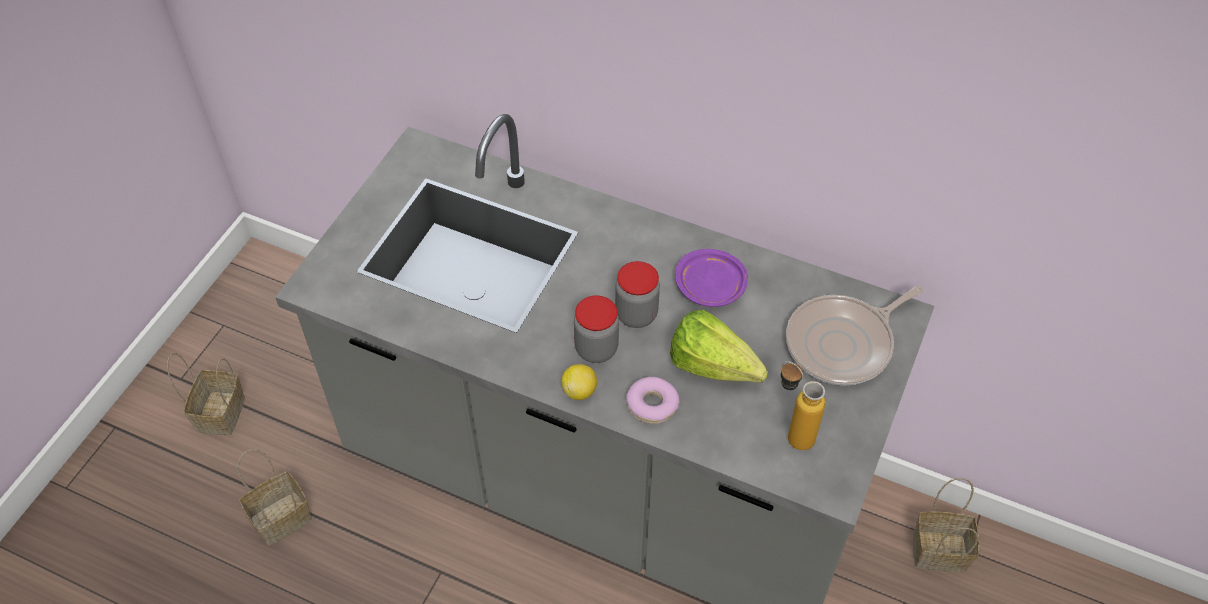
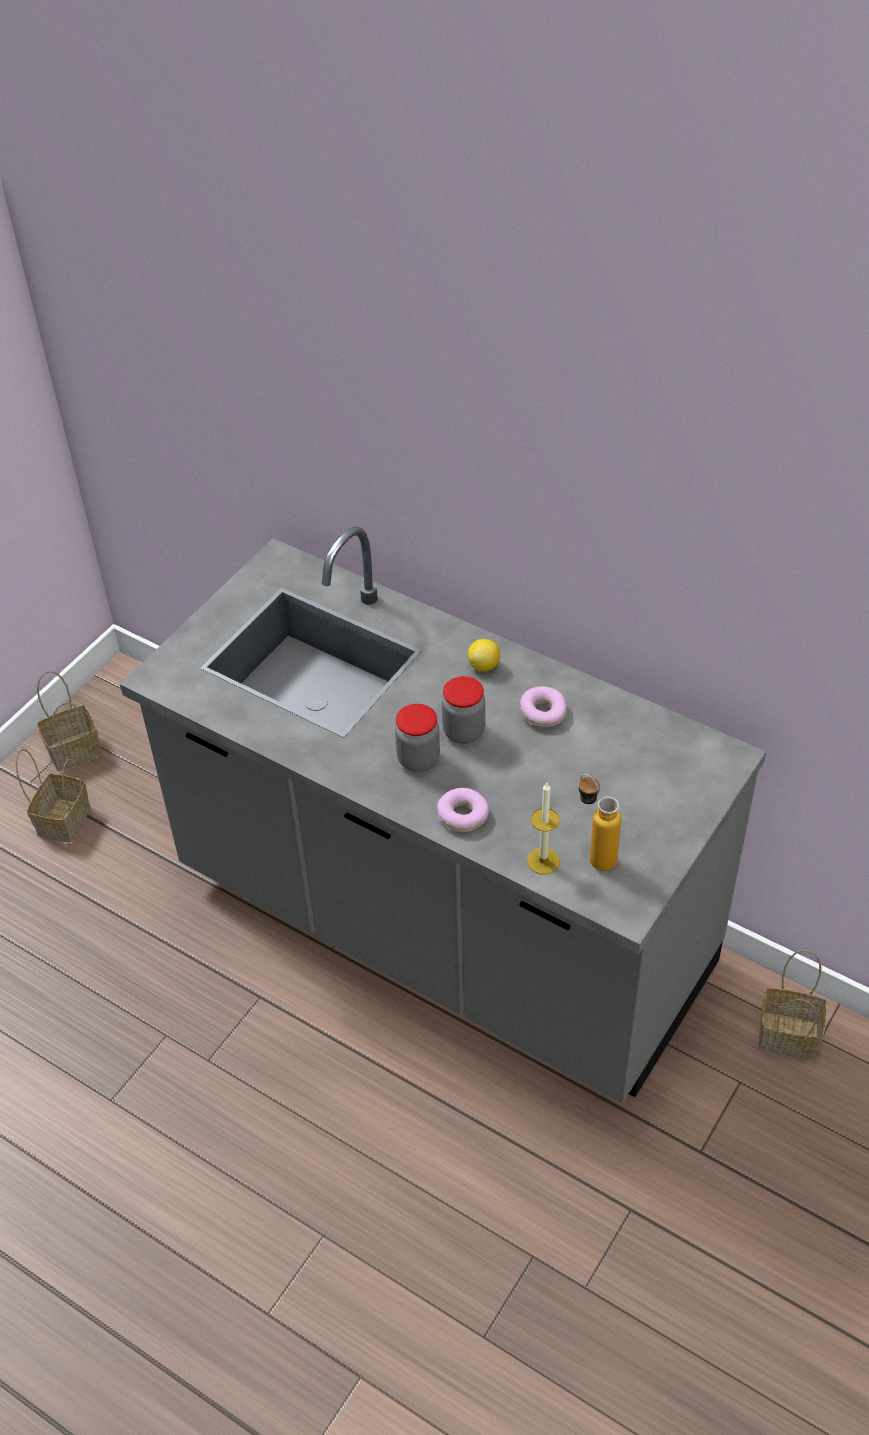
camera: 10 degrees right, 5 degrees down
basket [237,449,312,546] -> basket moved to [37,671,101,771]
lemon [561,364,597,400] -> lemon moved to [467,639,500,672]
lettuce [670,310,768,383] -> none
purple plate [675,249,748,307] -> donut [520,686,567,727]
frying pan [786,286,924,386] -> none
none -> candle [527,783,560,875]

